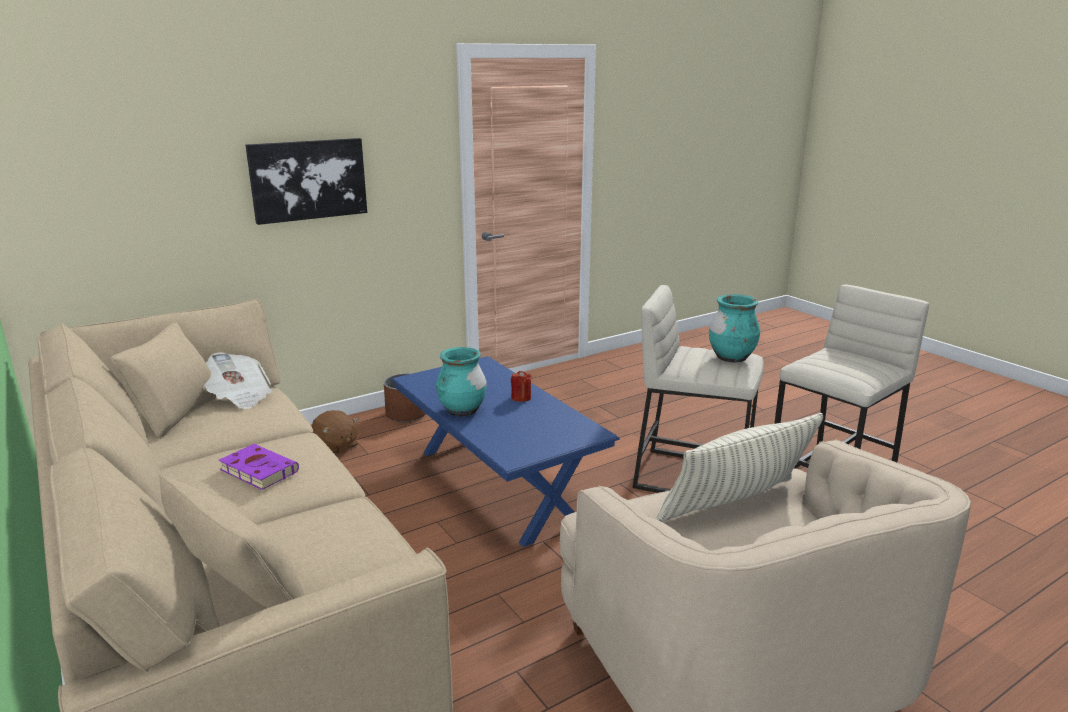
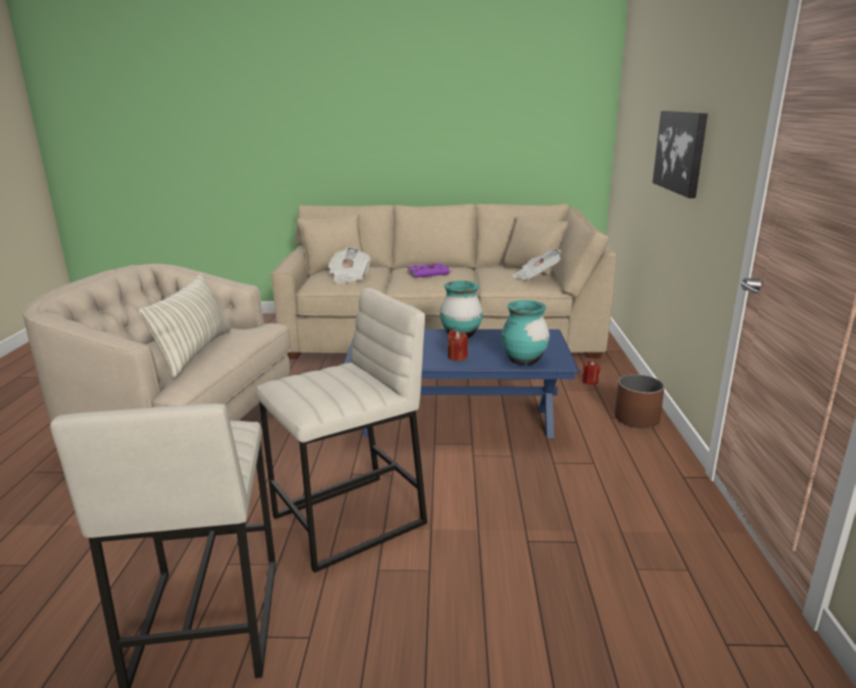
camera: 125 degrees right, 0 degrees up
brown plush toy [312,410,359,454] -> red candle [582,361,600,385]
turquoise vase [709,294,760,362] -> turquoise vase moved to [501,300,549,365]
none -> newspaper [328,247,371,284]

